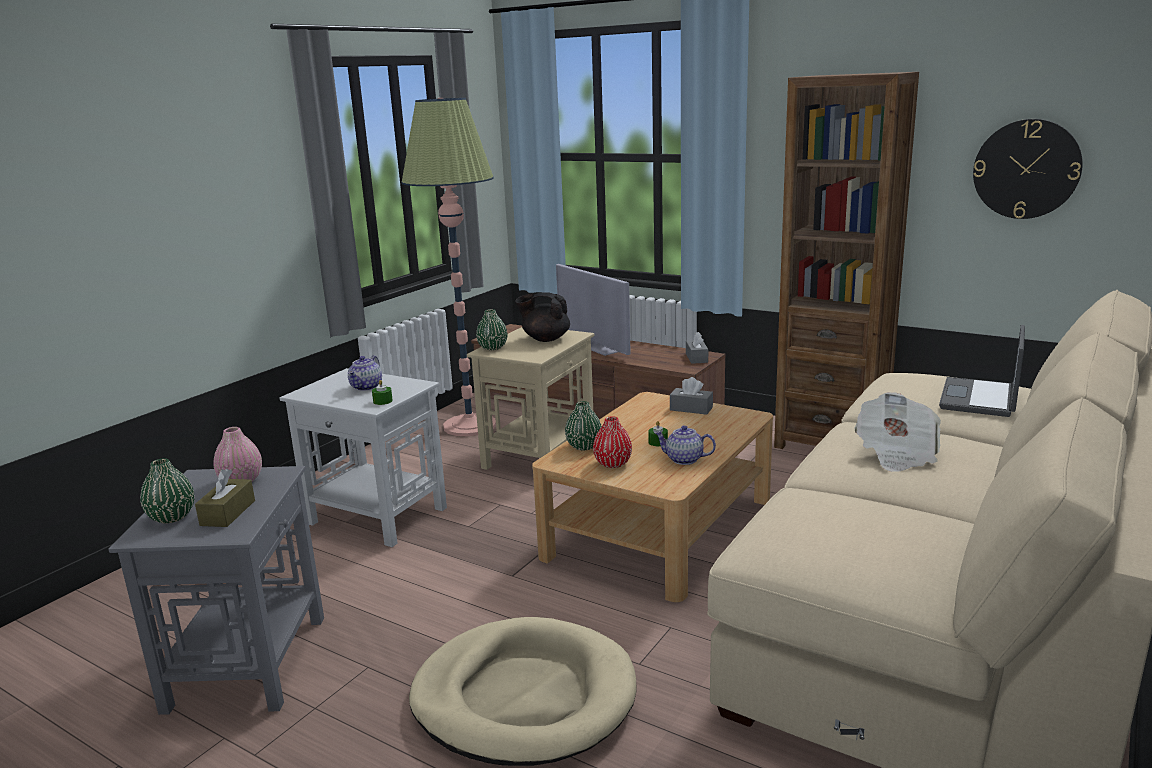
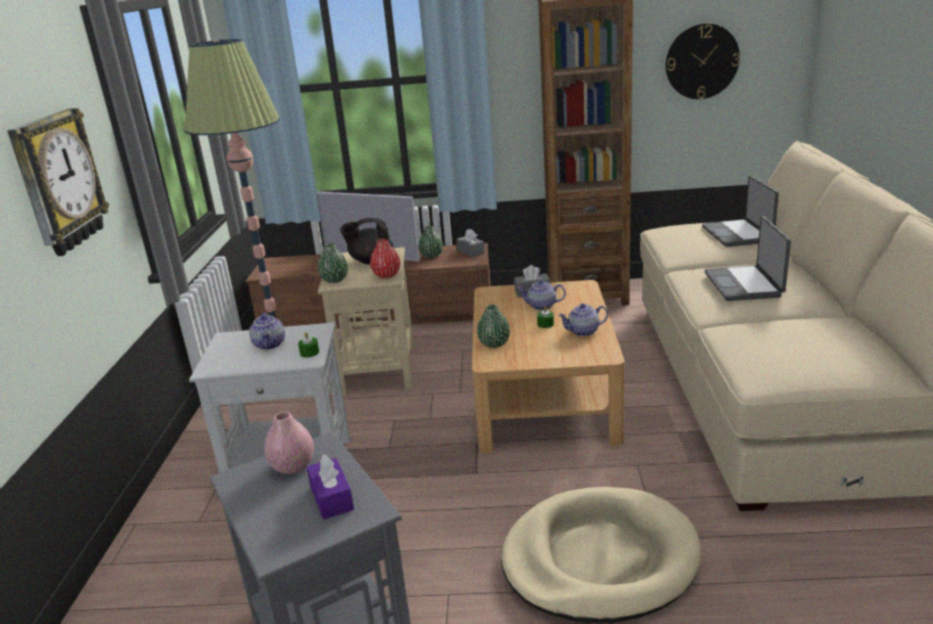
camera: 30 degrees left, 5 degrees up
green vase [140,458,194,523] -> green vase moved to [419,226,443,258]
brown tissue box [195,469,255,527] -> purple tissue box [307,454,354,520]
red vase [593,416,632,468] -> red vase moved to [370,239,400,279]
newspaper [855,392,941,472] -> laptop [704,216,791,301]
none -> wall clock [7,108,109,256]
none -> teapot [517,280,566,310]

